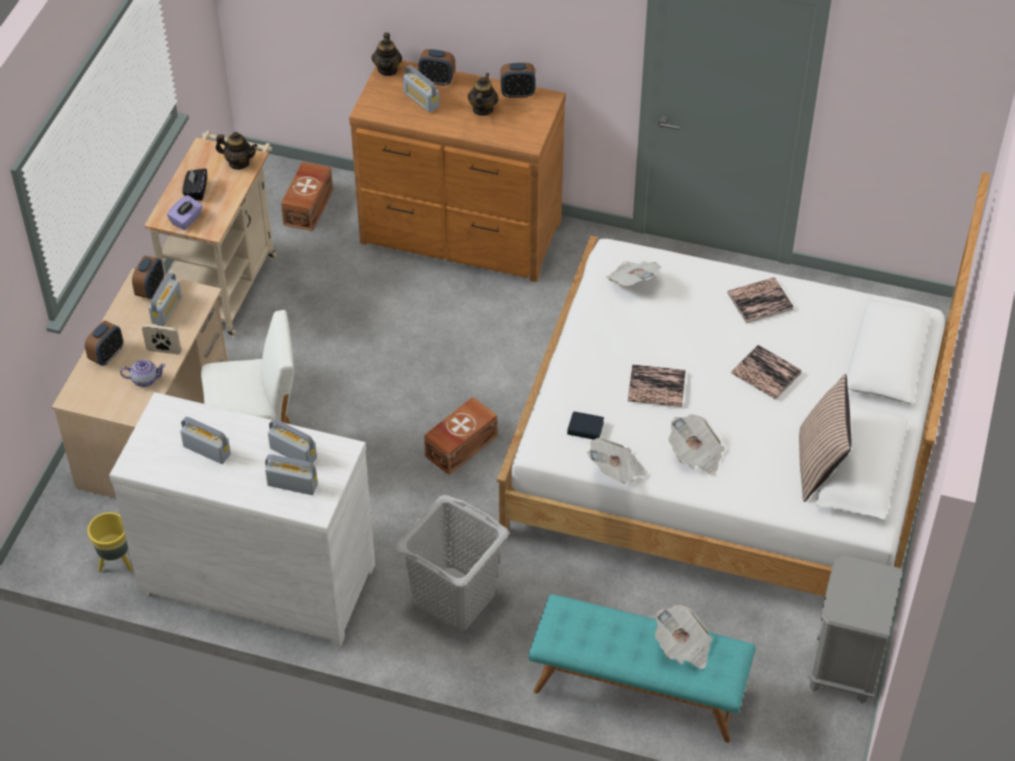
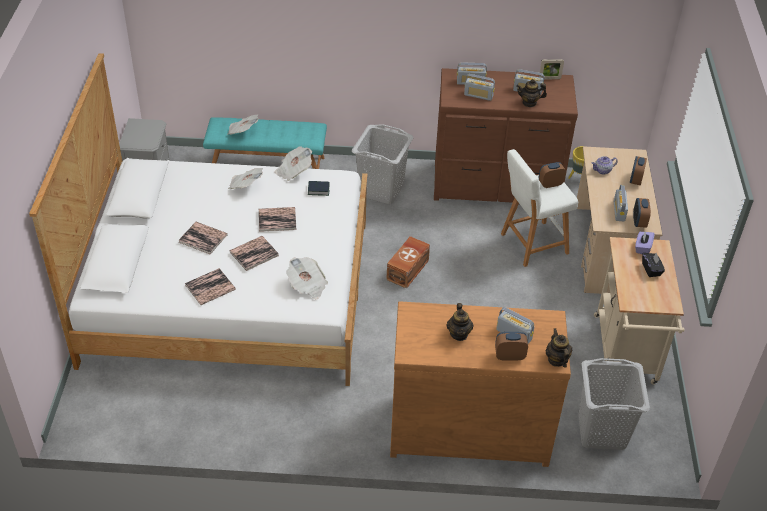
camera: 165 degrees right, 5 degrees down
white dresser [109,392,375,647] -> brown dresser [434,68,578,203]
picture frame [142,324,181,355] -> picture frame moved to [539,59,564,80]
teapot [216,132,257,169] -> teapot moved to [516,79,547,107]
brown storage box [281,162,333,231] -> grey laundry basket [578,358,650,450]
alarm clock [500,63,536,98] -> alarm clock moved to [539,162,566,188]
pillow [799,374,851,502] -> none
none -> book [229,236,279,271]

